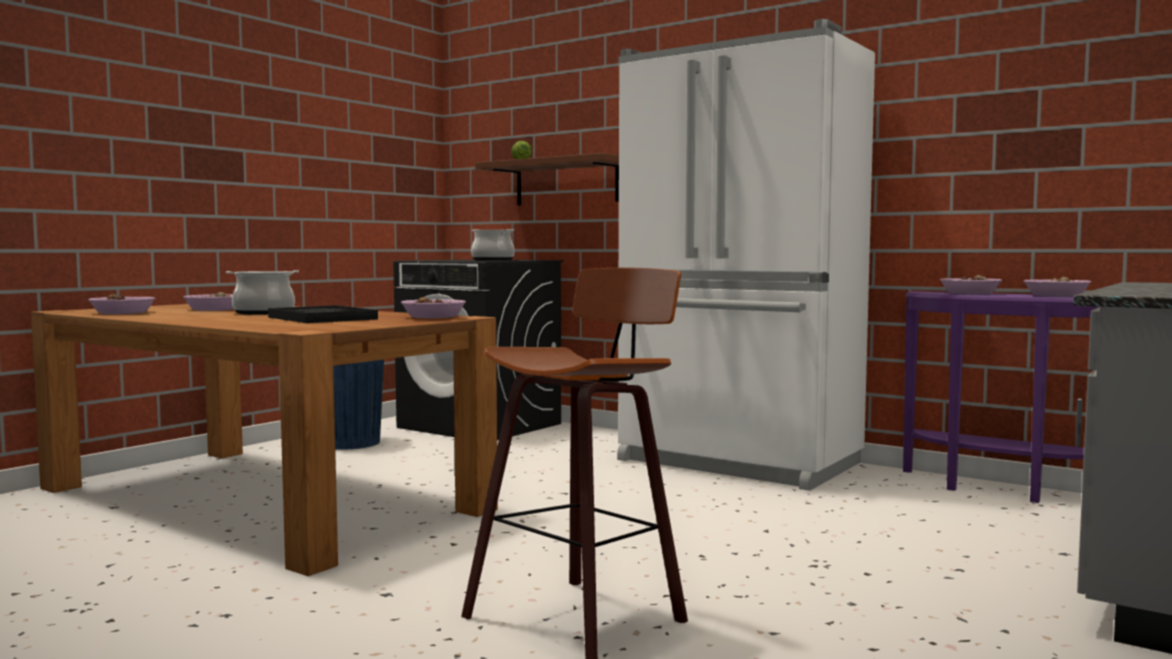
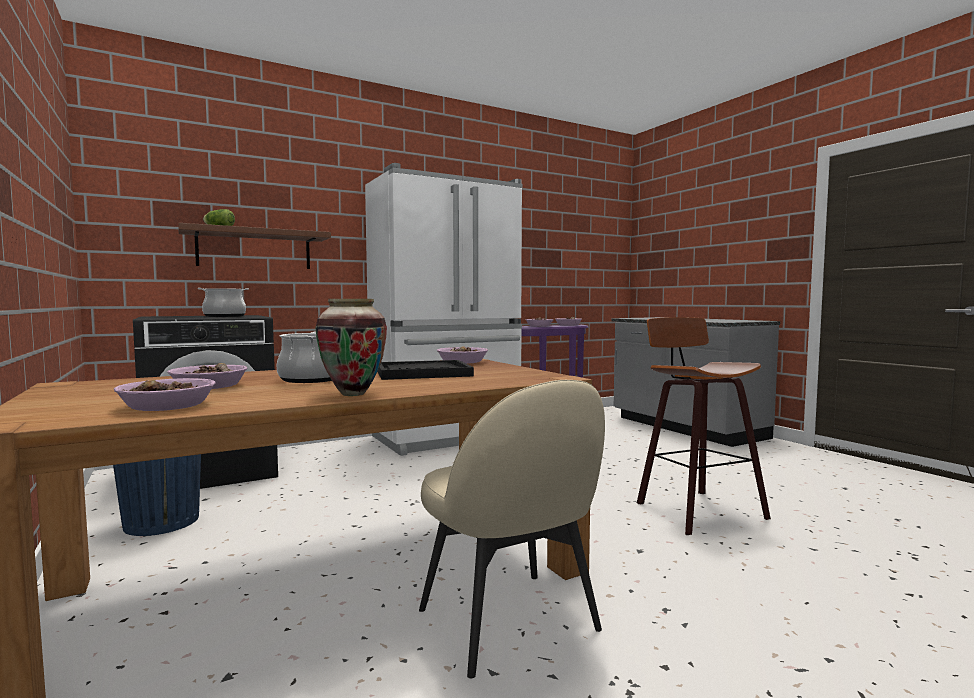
camera: 65 degrees left, 0 degrees up
none -> vase [316,299,387,396]
none -> beige chair [419,380,605,678]

